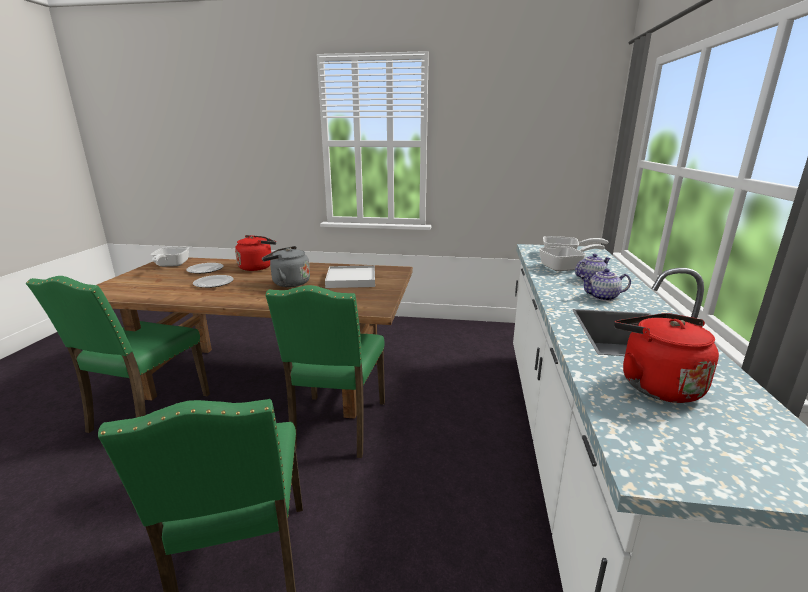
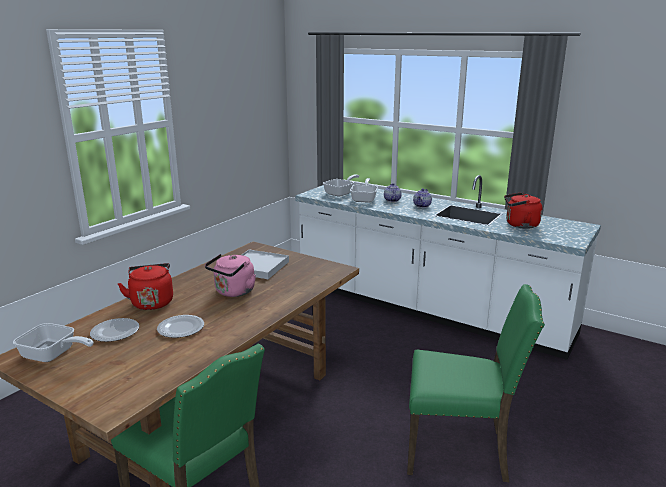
camera: 65 degrees left, 0 degrees up
grey kettle [262,246,310,287] -> pink kettle [205,254,256,297]
green chair [266,285,385,458] -> none

